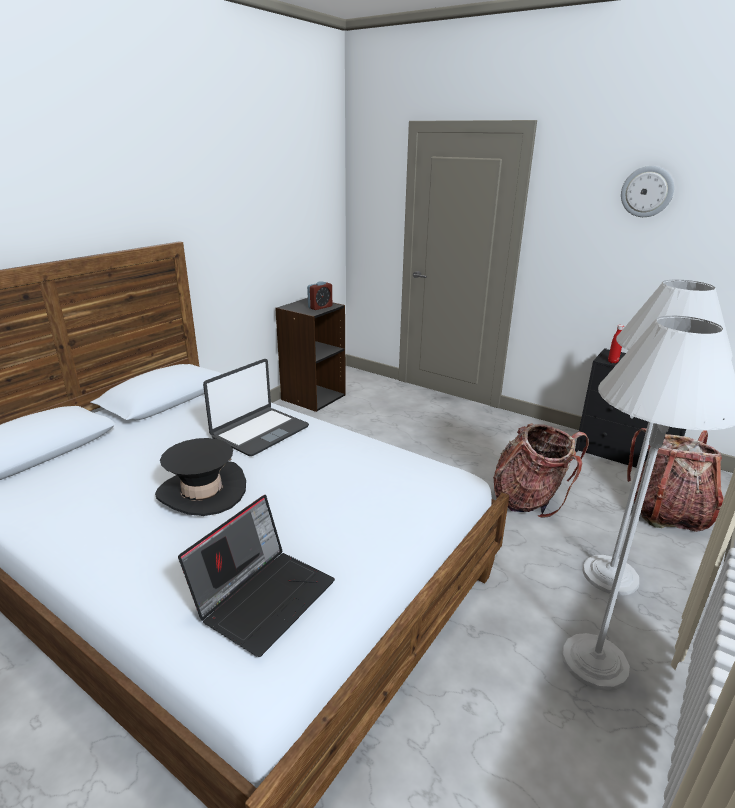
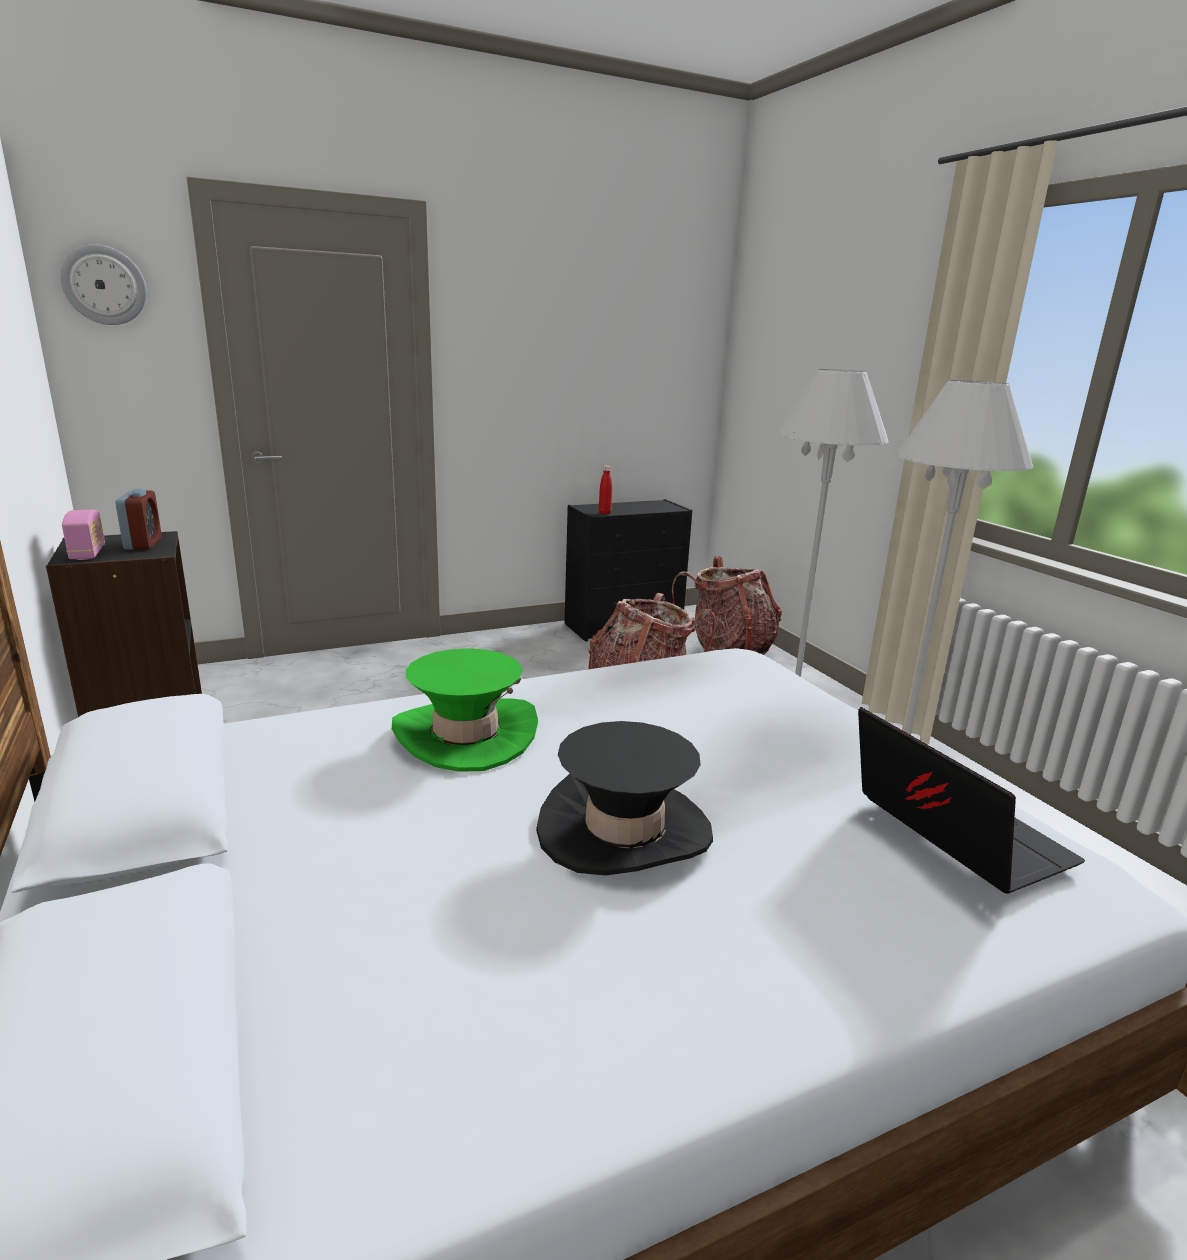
camera: 60 degrees left, 5 degrees down
laptop [203,359,309,456] -> green hat [392,648,538,772]
wall clock [621,166,674,217] -> wall clock moved to [60,245,147,325]
none -> radio [62,510,105,560]

